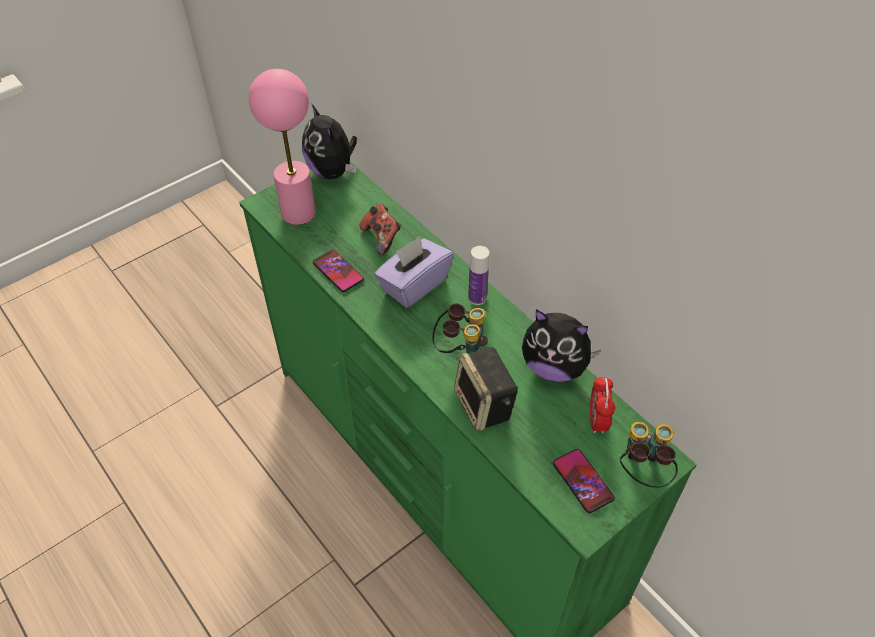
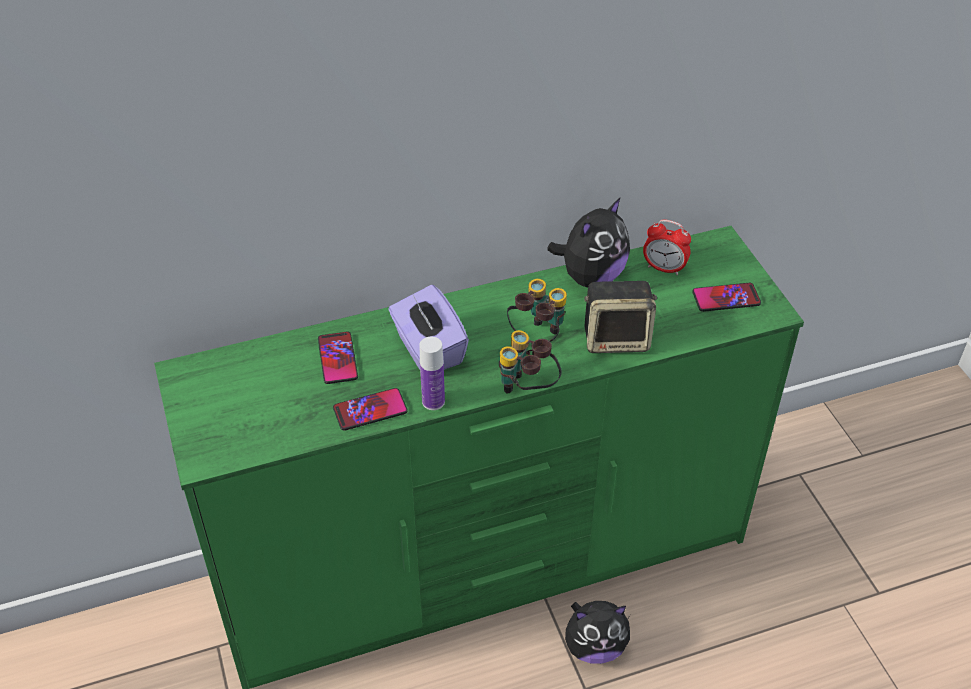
camera: 70 degrees left, 5 degrees down
pink table lamp [249,69,316,225] -> none
plush toy [302,103,357,179] -> plush toy moved to [565,601,630,664]
game controller [360,204,401,255] -> phone [318,331,358,384]
bottle [468,246,489,305] -> bottle moved to [420,337,445,410]
binoculars [620,422,678,488] -> binoculars moved to [499,330,562,393]

